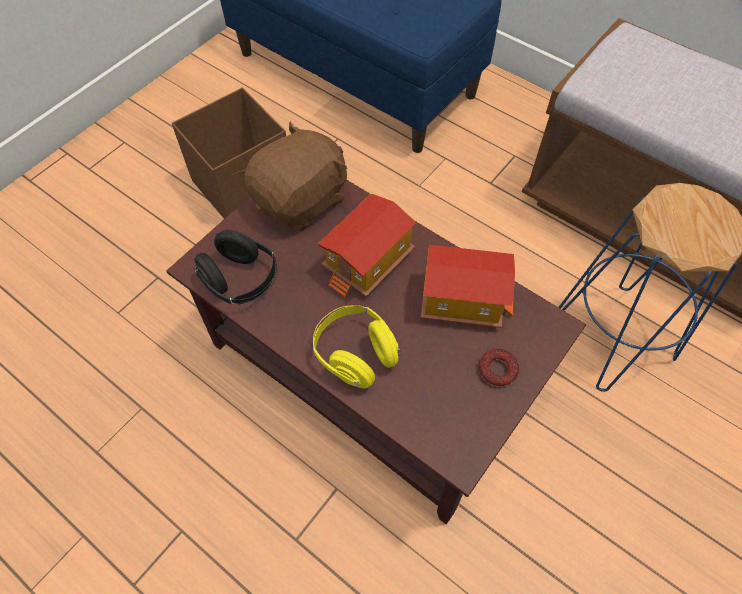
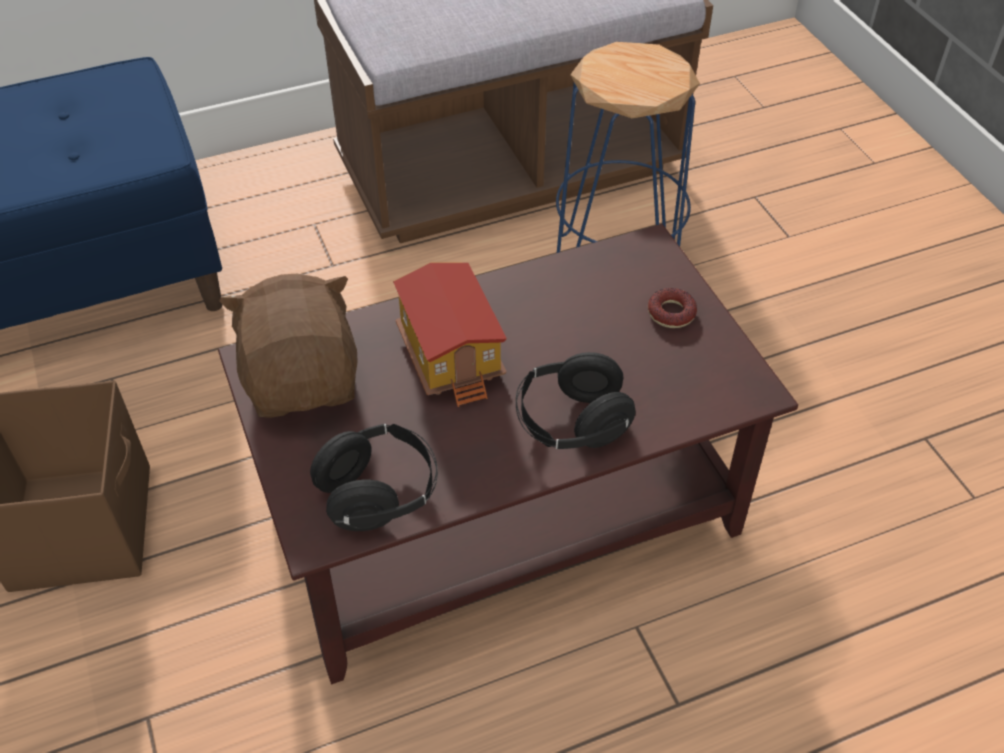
camera: 60 degrees left, 10 degrees down
yellow headphones [313,305,402,389] -> black headphones [516,352,636,449]
toy house [421,245,515,328] -> none

